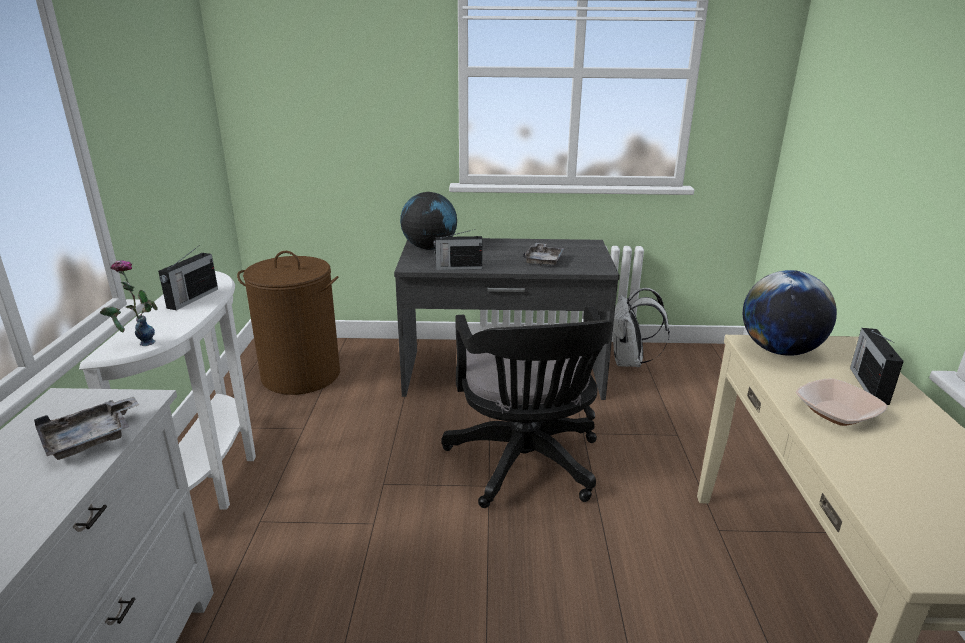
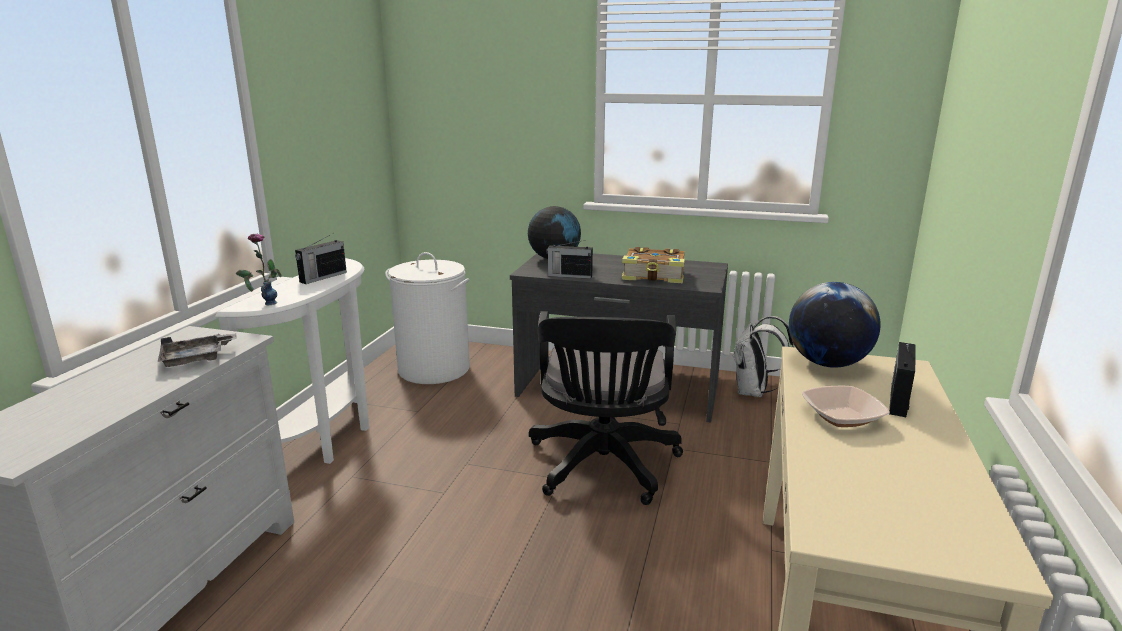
camera: 15 degrees right, 5 degrees down
brown laundry basket [237,251,340,395] -> white laundry basket [385,252,470,384]
grey tray [523,243,565,266] -> book [622,247,685,283]

